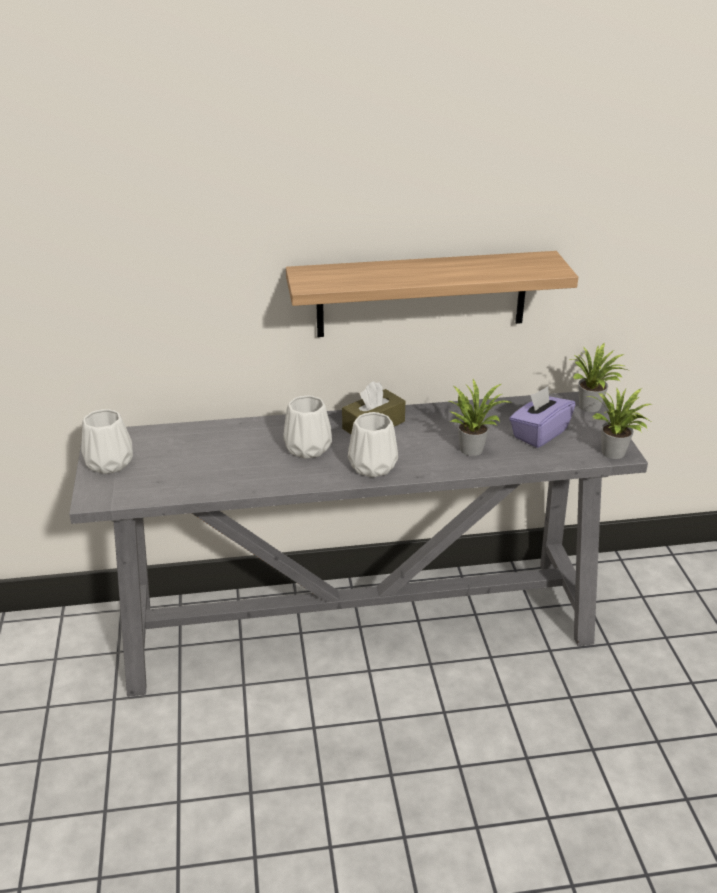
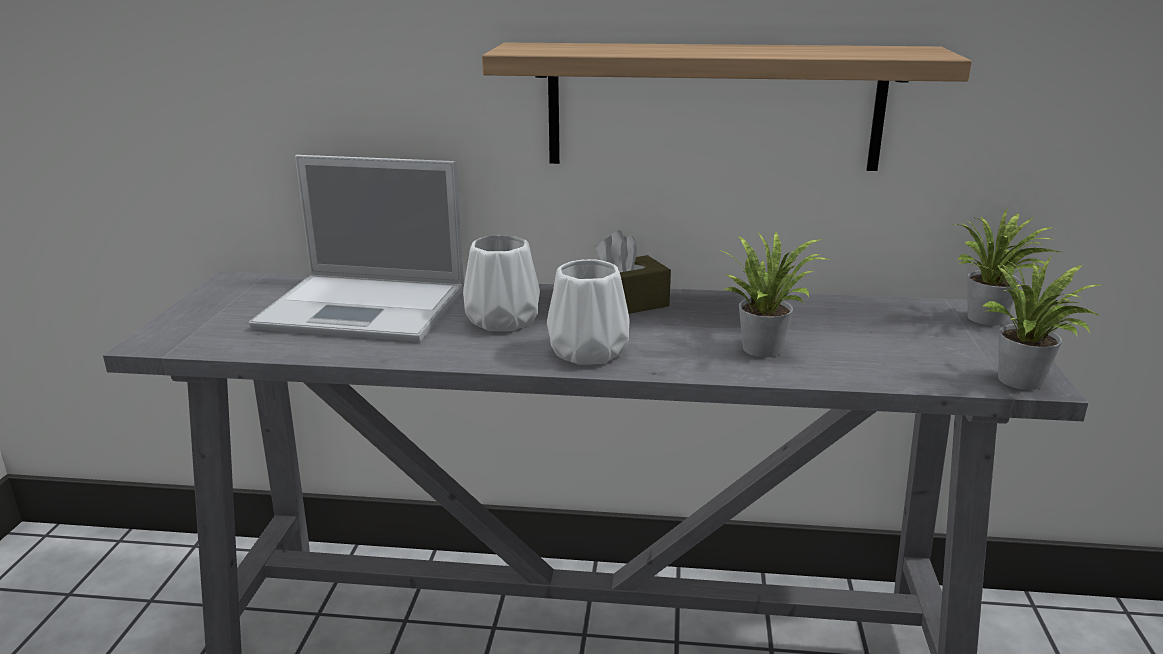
camera: 15 degrees right, 10 degrees down
white vase [81,409,133,474] -> none
purple tissue box [509,386,576,448] -> none
none -> laptop [249,155,464,342]

